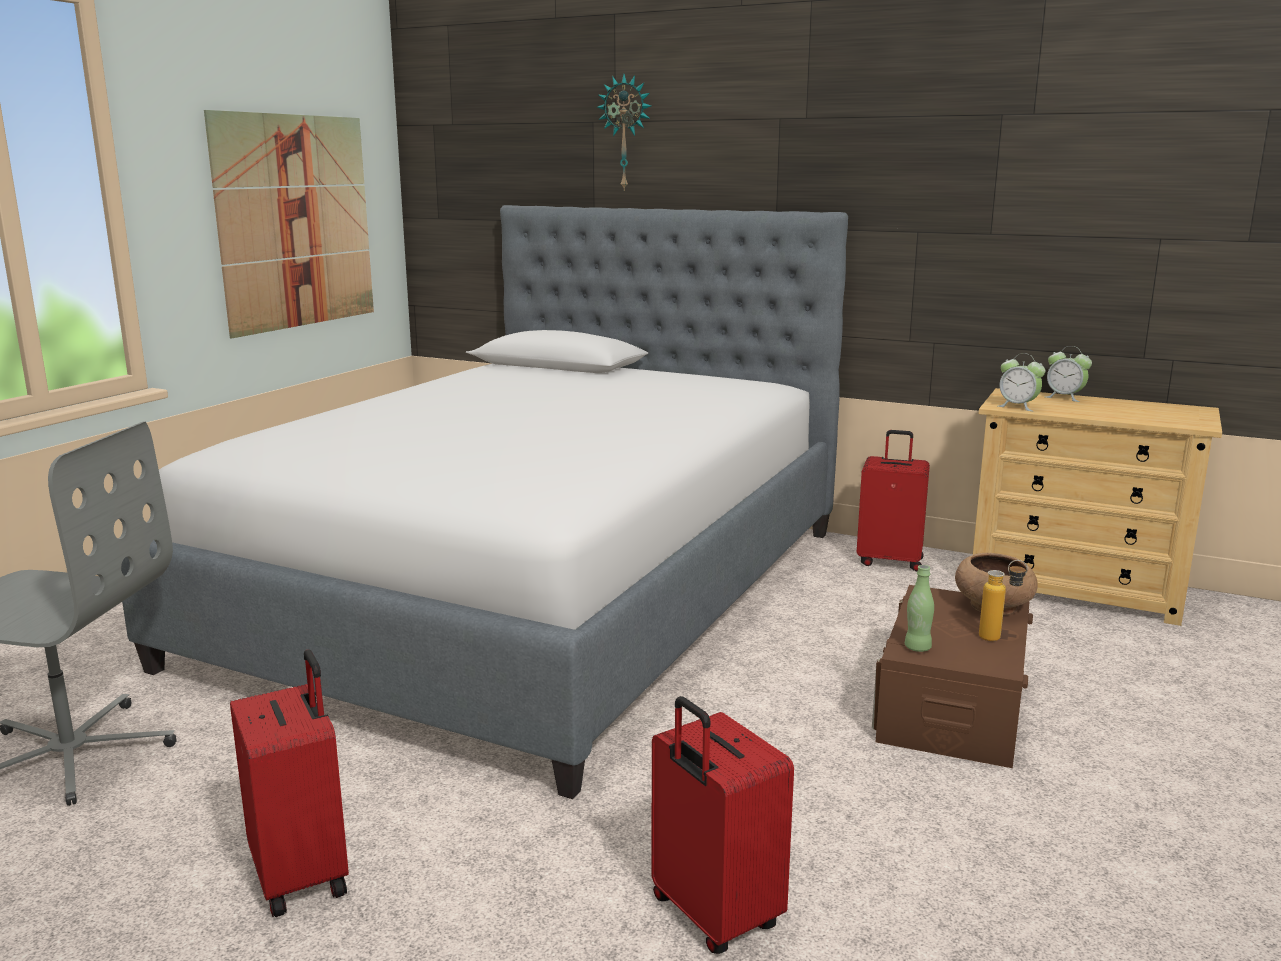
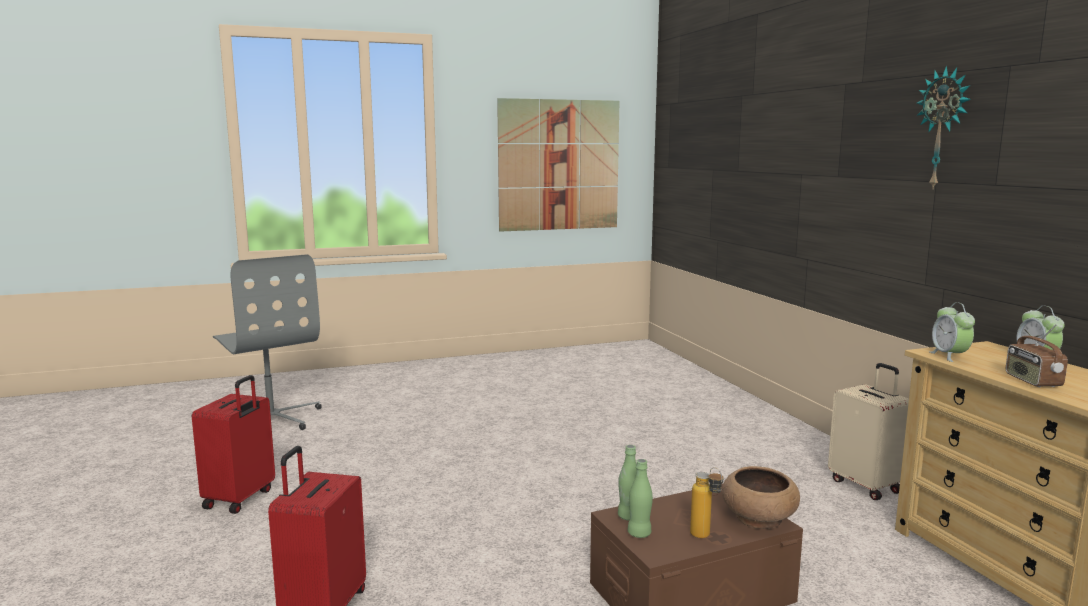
camera: 45 degrees right, 5 degrees down
bed [121,205,848,799] -> none
wall clock [597,74,651,191] -> wall clock moved to [916,66,971,190]
red suitcase [857,430,930,571] -> beige suitcase [828,363,909,500]
none -> green bottle [628,459,653,538]
none -> radio [1006,324,1068,387]

